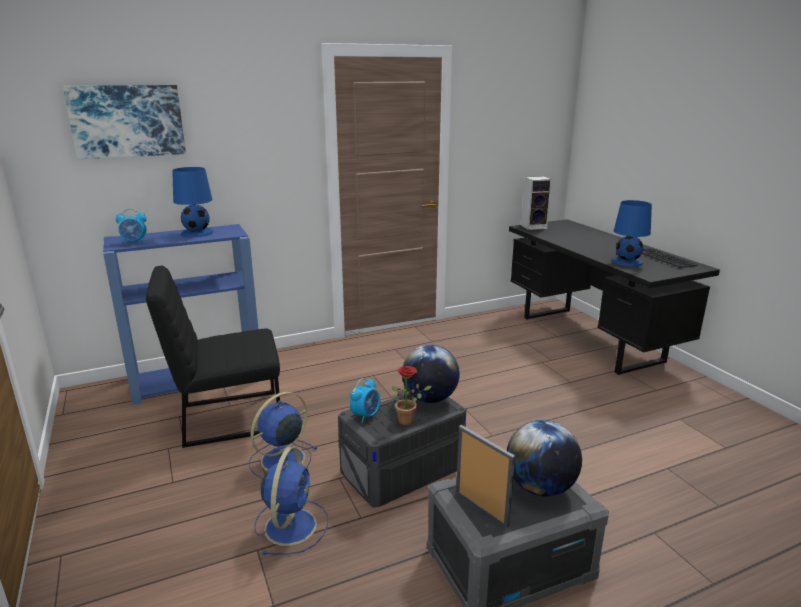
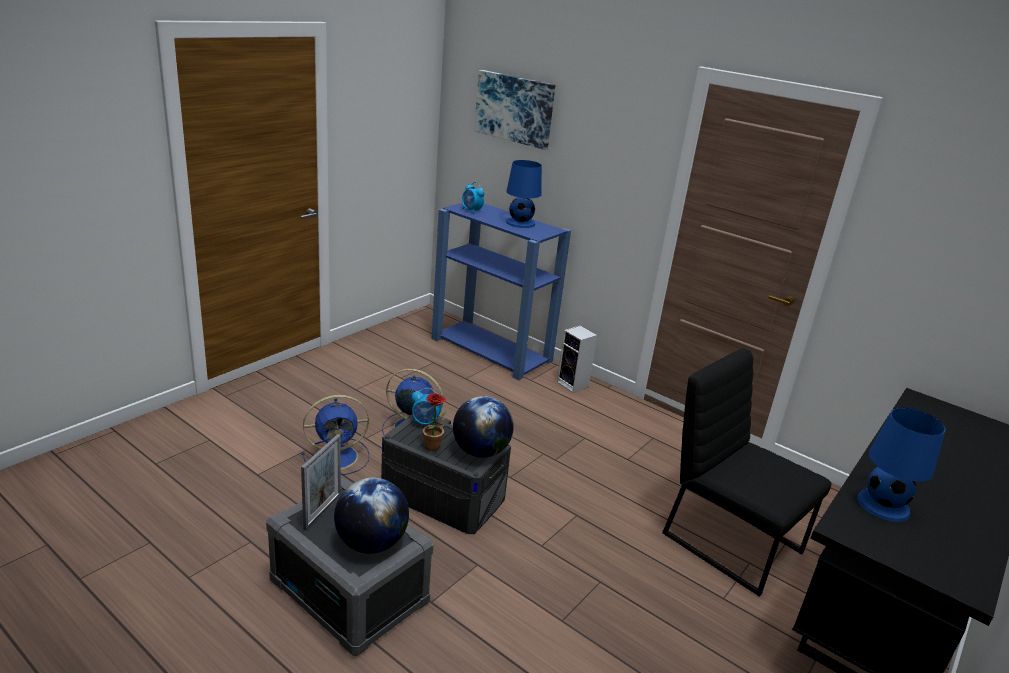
camera: 60 degrees right, 5 degrees up
black chair [146,266,280,448] -> black chair moved to [662,348,832,597]
speaker [521,176,552,230] -> speaker moved to [557,325,597,393]
keyboard [642,248,698,268] -> none

